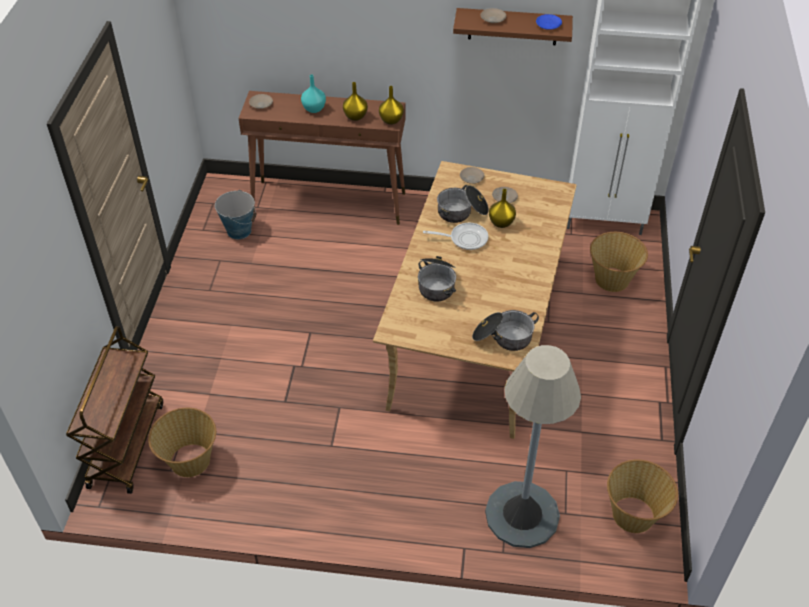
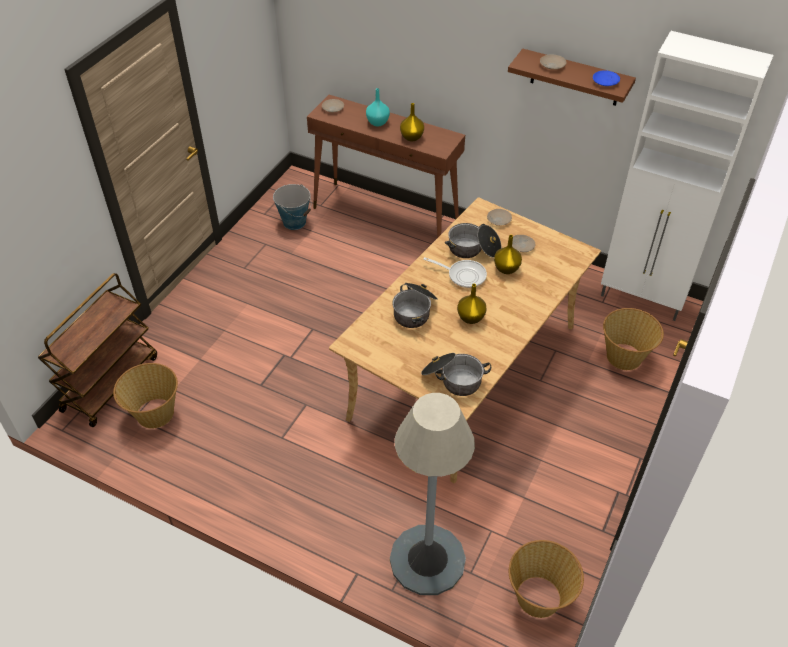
camera: 20 degrees right, 0 degrees up
yellow vase [379,86,404,125] -> yellow vase moved to [457,284,487,324]

